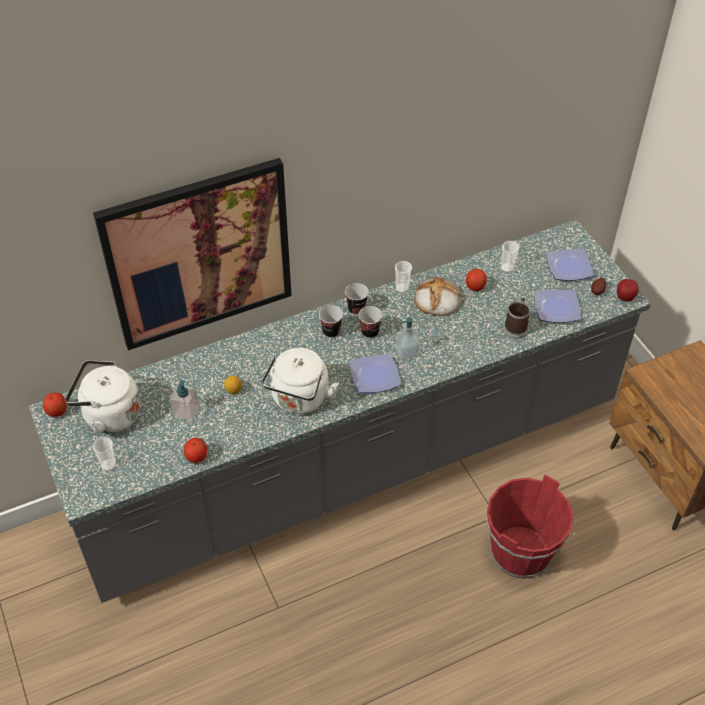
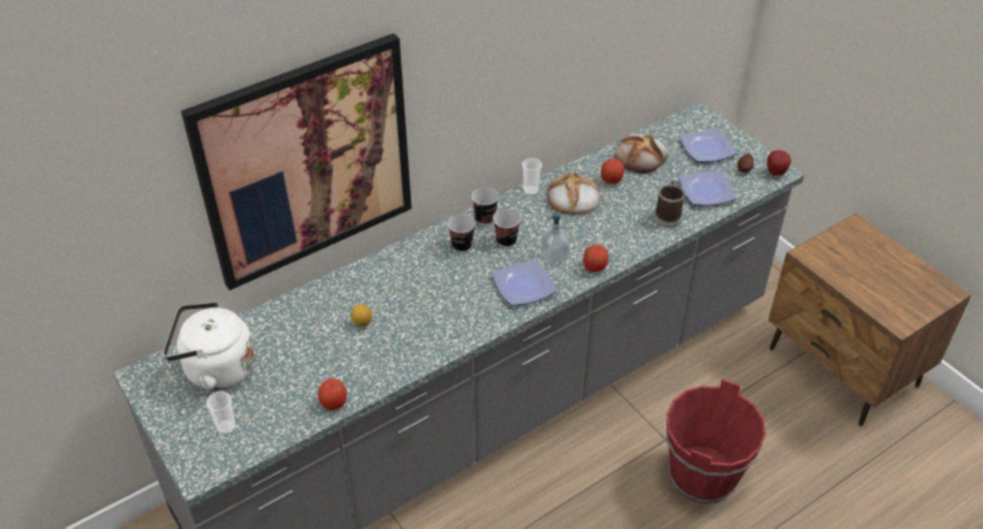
camera: 10 degrees left, 5 degrees down
apple [43,393,67,417] -> apple moved to [583,245,609,272]
soap dispenser [170,380,199,421] -> none
white kettle [261,348,339,414] -> none
cup [501,241,519,272] -> bread [615,134,668,173]

